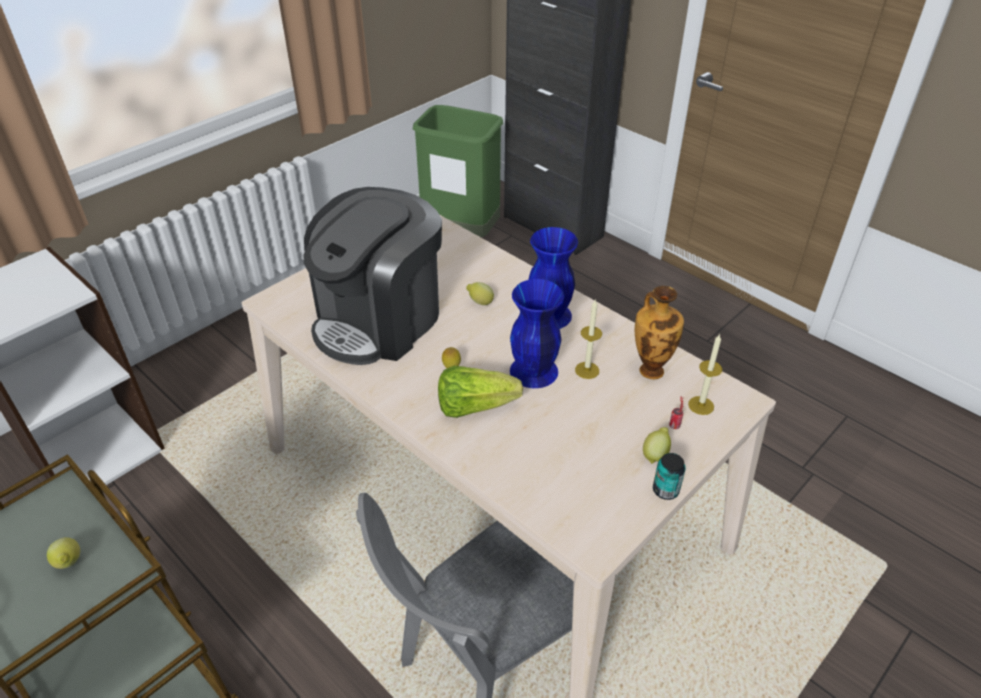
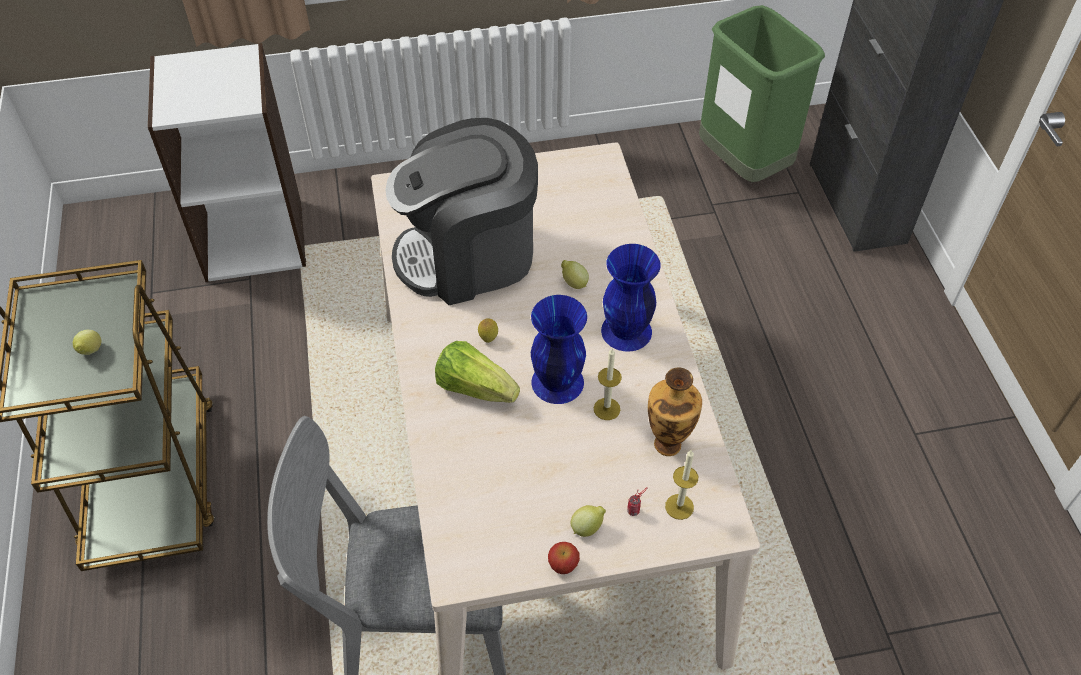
camera: 35 degrees right, 10 degrees up
can [653,453,686,500] -> apple [548,542,580,574]

